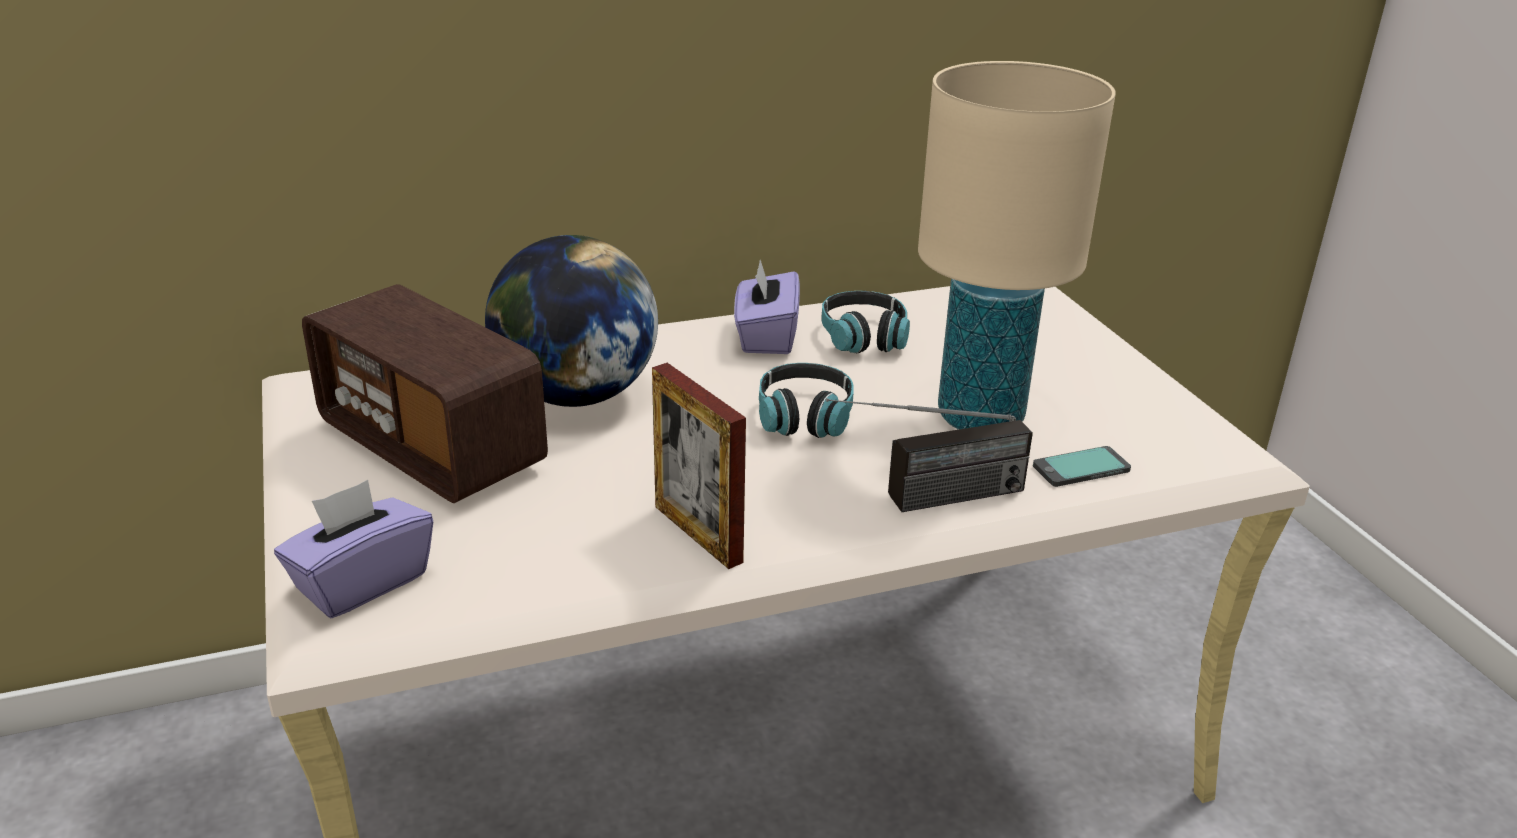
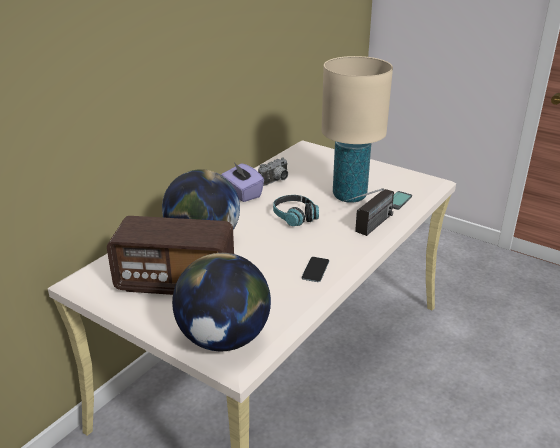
camera: 35 degrees left, 0 degrees up
purple tissue box [274,480,433,618] -> globe [172,253,271,351]
picture frame [652,363,746,569] -> phone [302,257,329,282]
headphones [822,291,910,353] -> camera [258,157,288,186]

